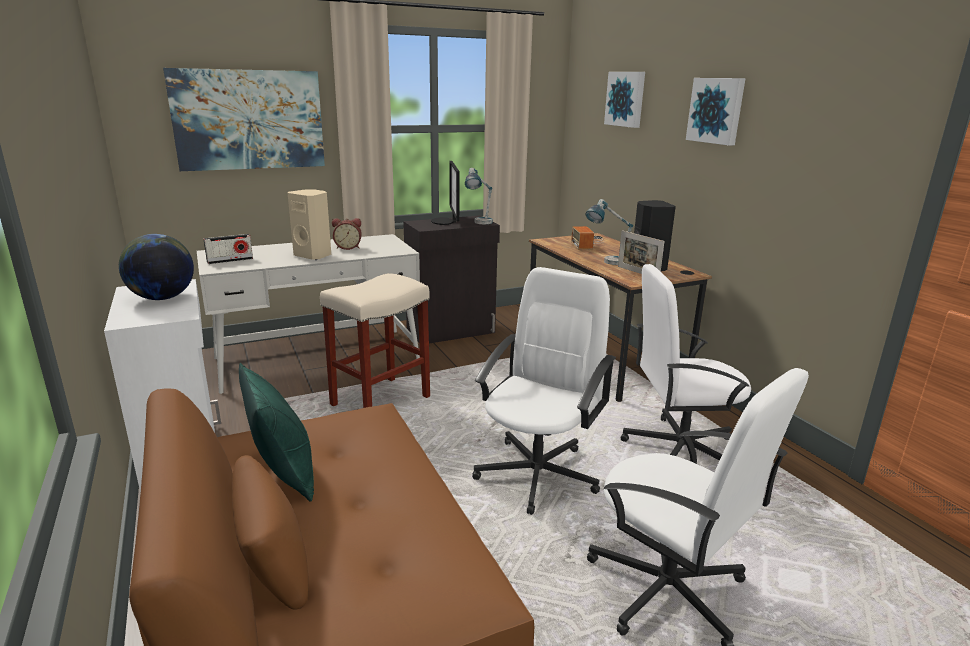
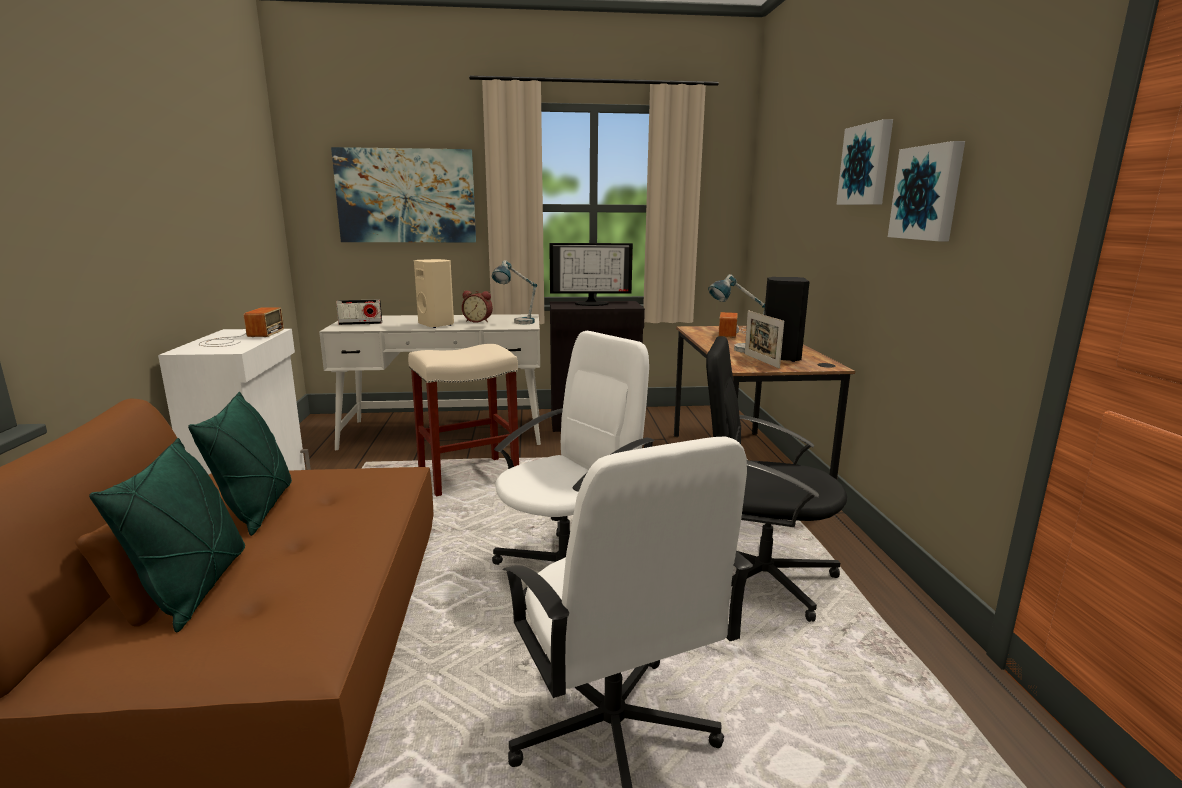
camera: 20 degrees right, 5 degrees down
globe [119,234,194,300] -> radio [199,307,284,347]
monitor [431,161,460,225] -> monitor turned 105 degrees counterclockwise [549,243,633,306]
table lamp [465,168,493,224] -> table lamp moved to [492,260,537,325]
picture [604,72,645,128] -> picture moved to [888,141,965,241]
white office chair [621,264,751,460] -> black office chair [706,336,847,622]
none -> green pillow [89,438,245,632]

